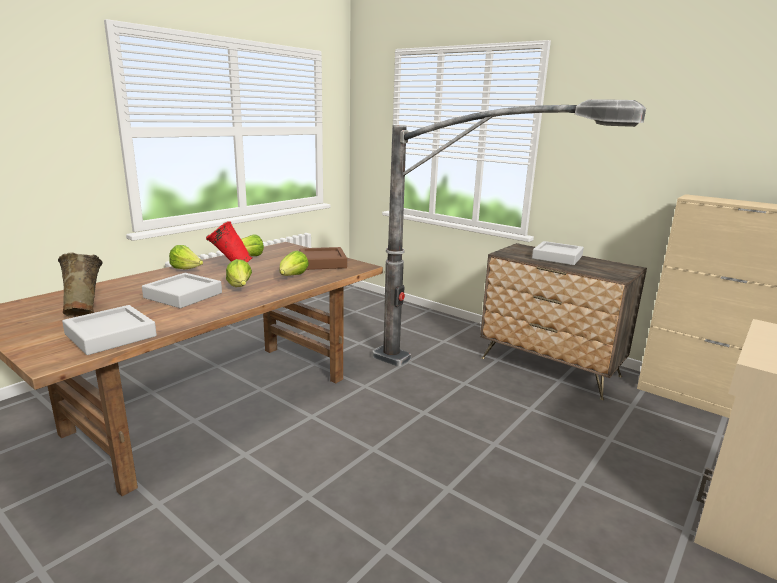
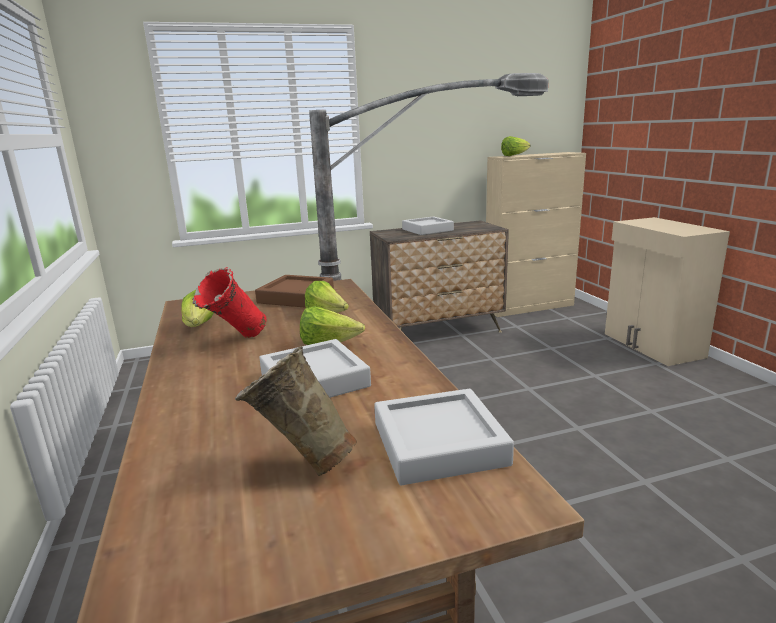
camera: 55 degrees left, 0 degrees up
lettuce [169,245,203,269] -> lettuce moved to [501,136,531,156]

